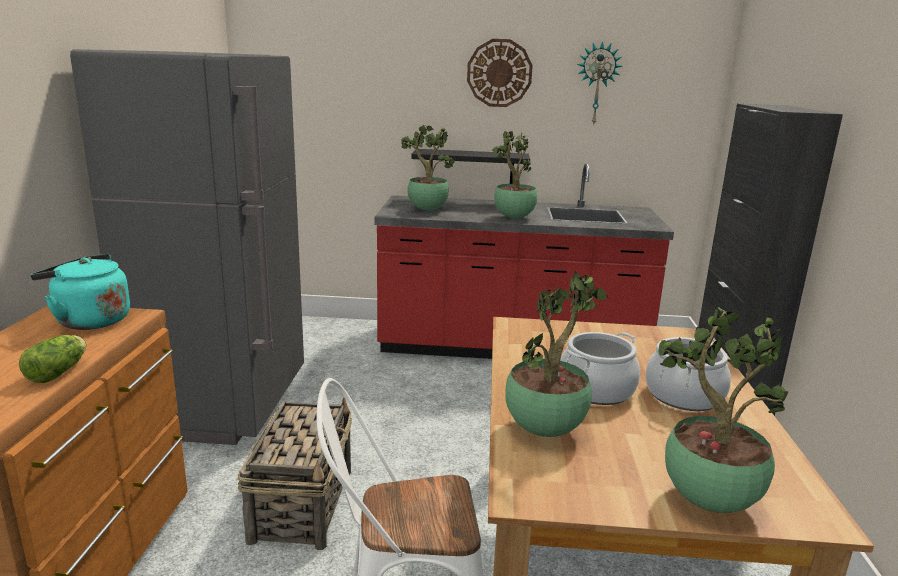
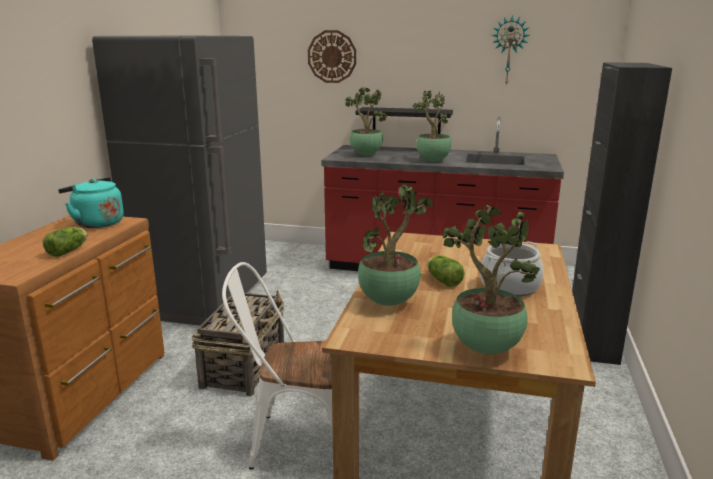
camera: 10 degrees right, 0 degrees up
wall clock [467,39,533,107] -> wall clock moved to [308,30,356,83]
cooking pot [560,332,640,405] -> lettuce [427,255,464,287]

